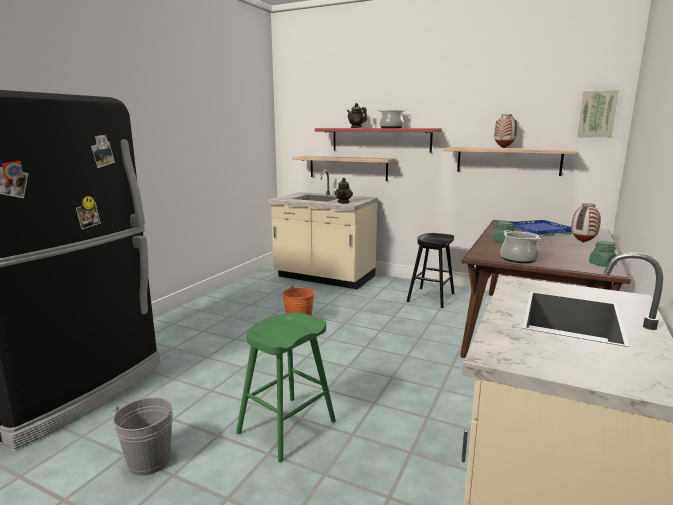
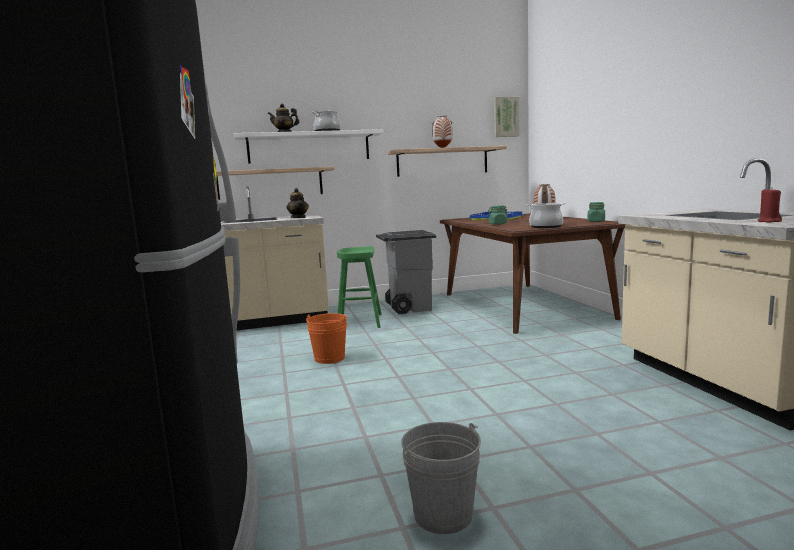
camera: 40 degrees left, 5 degrees down
green stool [236,312,336,462] -> green stool moved to [337,246,381,328]
red shelf [315,128,442,153] -> white shelf [233,129,384,164]
black stool [407,233,454,308] -> grey trash can [376,230,436,314]
none -> red candle [757,187,782,223]

